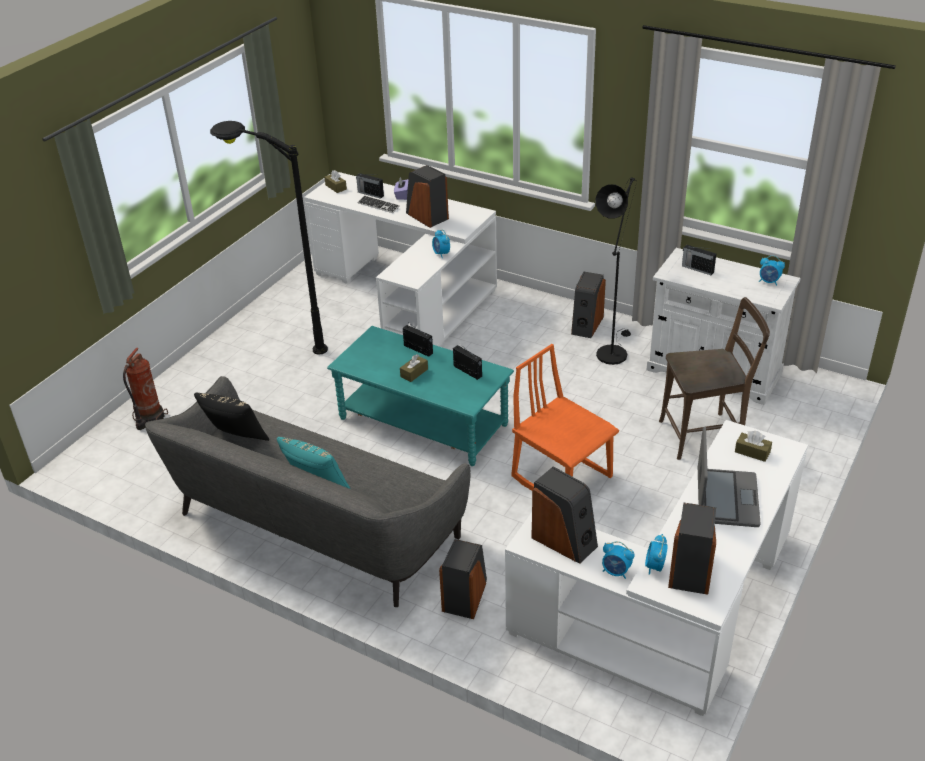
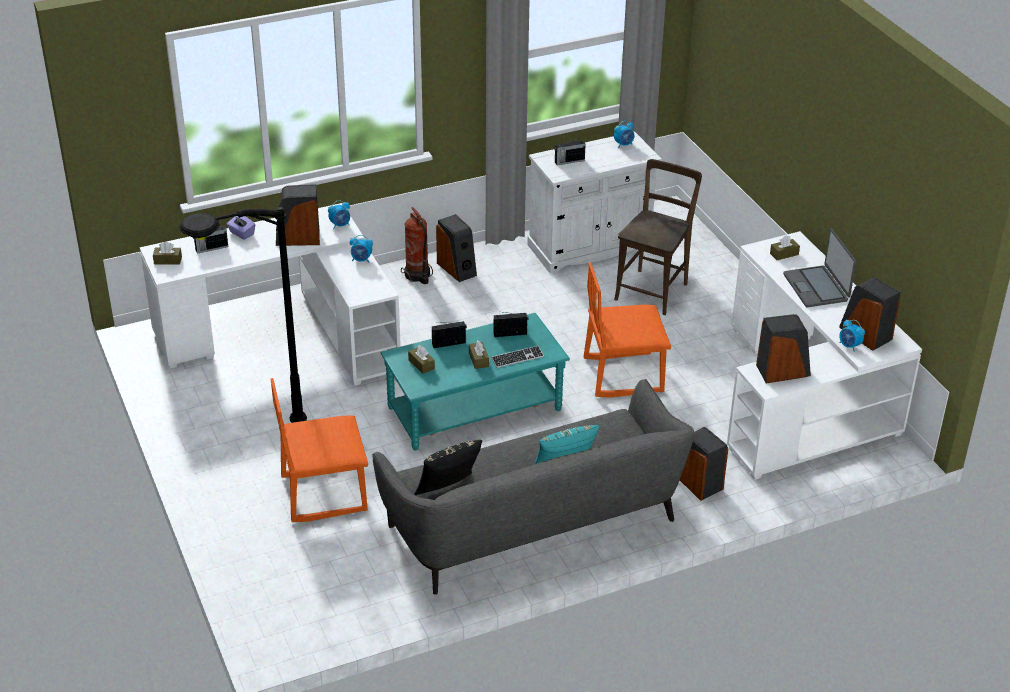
camera: 55 degrees left, 0 degrees up
fire extinguisher [123,348,168,430] -> fire extinguisher moved to [401,207,433,284]
keyboard [358,195,400,213] -> keyboard moved to [491,346,544,368]
black floor lamp [596,177,637,365] -> none
alarm clock [602,541,634,579] -> alarm clock moved to [328,200,350,229]
laptop [698,427,761,527] -> laptop turned 150 degrees counterclockwise [783,228,856,307]
none -> orange chair [270,378,368,522]
none -> brown tissue box [408,345,435,374]

